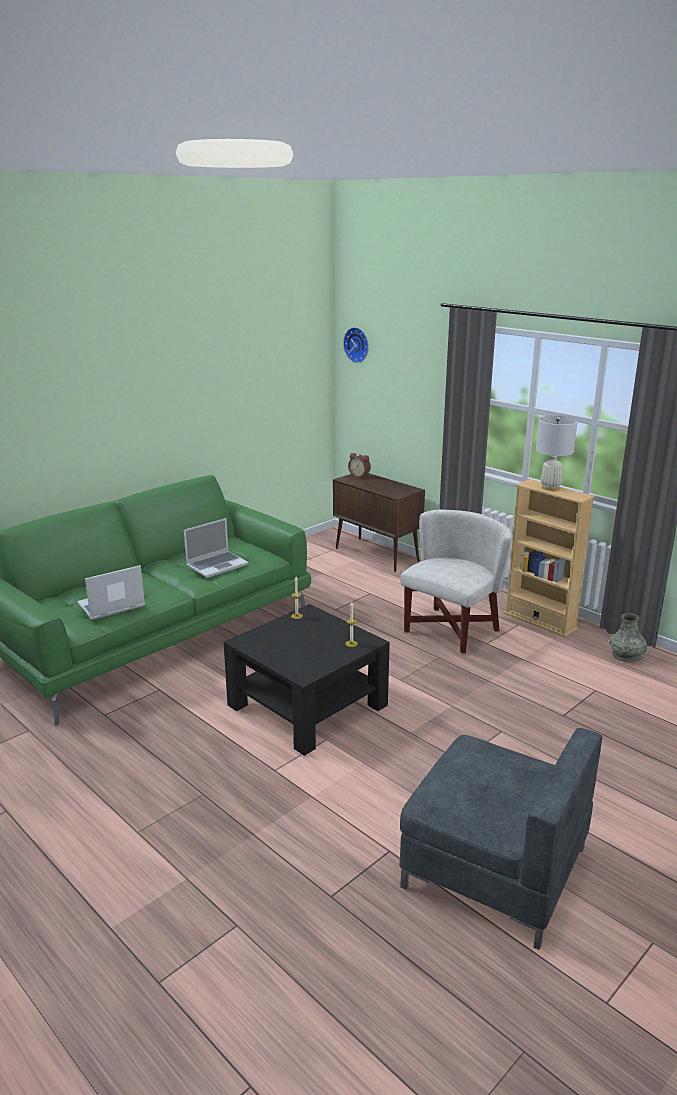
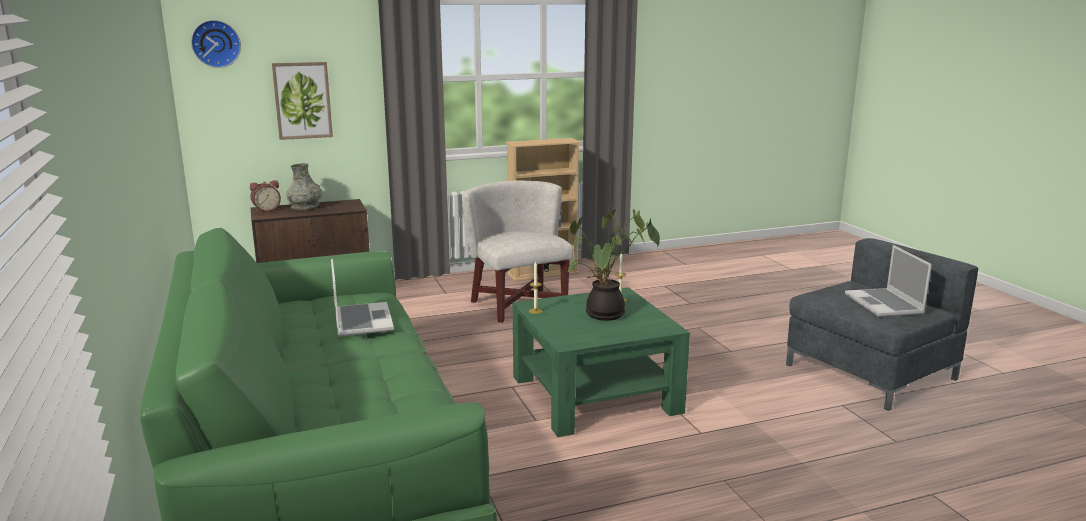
camera: 65 degrees left, 5 degrees down
laptop [77,565,145,620] -> laptop moved to [845,245,932,317]
black coffee table [224,604,390,756] -> green coffee table [512,287,690,437]
white table lamp [536,416,577,491] -> none
grey vase [610,614,647,662] -> grey vase moved to [287,163,322,210]
none -> picture [272,62,333,140]
none -> potted plant [568,209,660,321]

